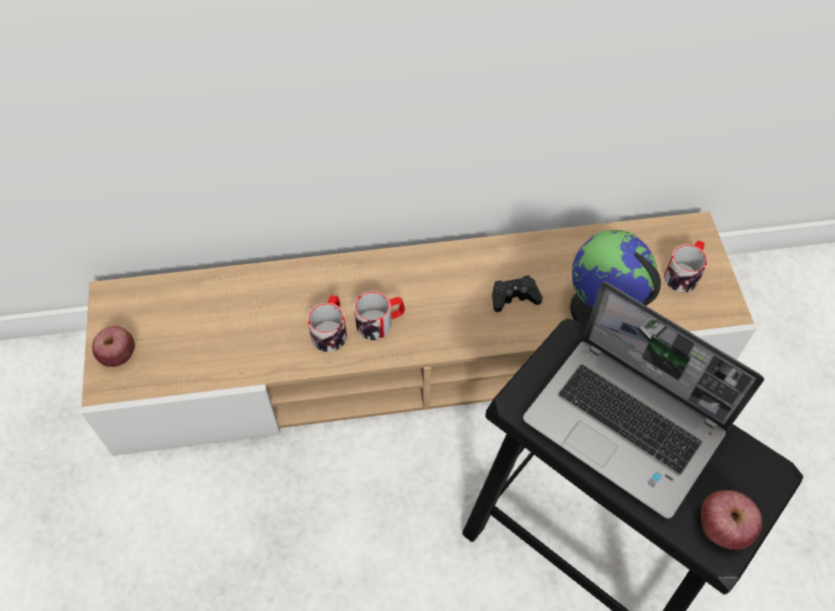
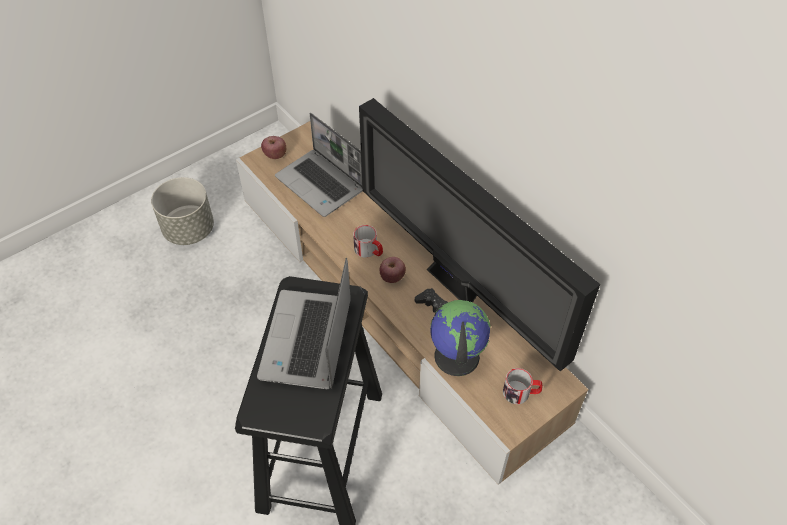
camera: 60 degrees right, 5 degrees down
mug [307,295,347,352] -> none
apple [701,490,763,550] -> apple moved to [380,257,406,283]
none -> grey planter [151,177,214,245]
none -> laptop [275,113,363,217]
none -> television [359,98,600,371]

